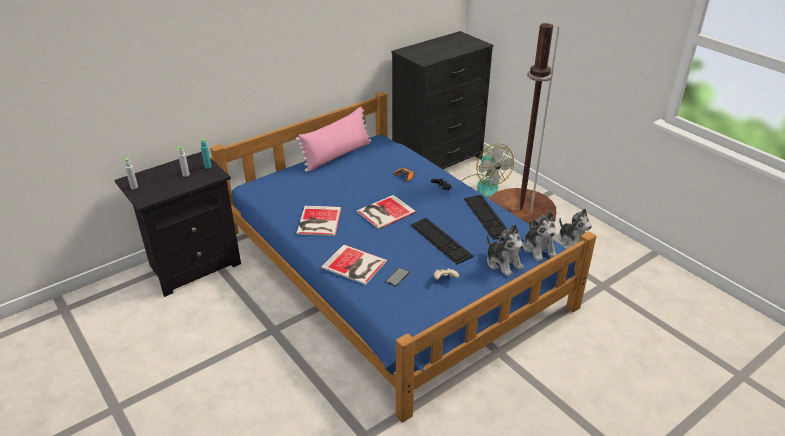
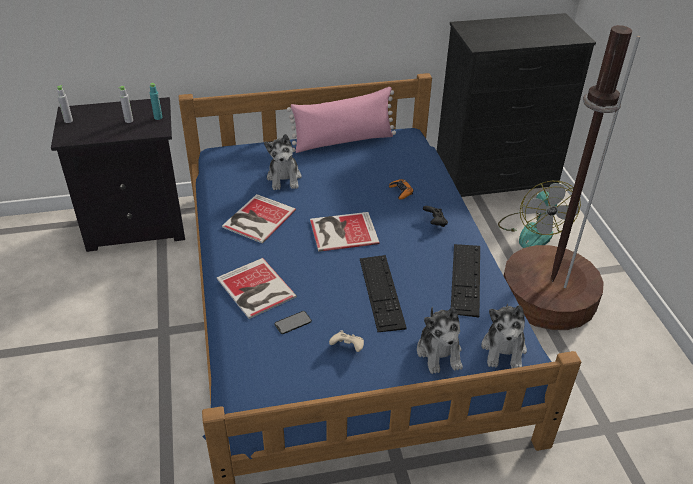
camera: 25 degrees right, 5 degrees up
plush toy [559,208,592,246] -> plush toy moved to [264,134,302,190]

